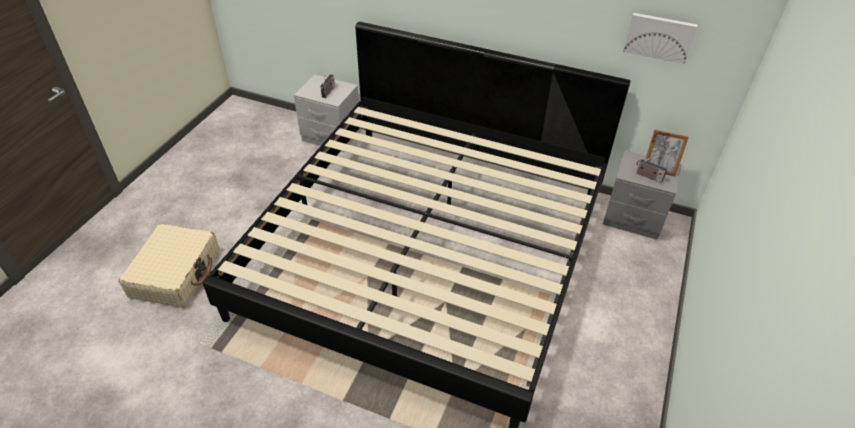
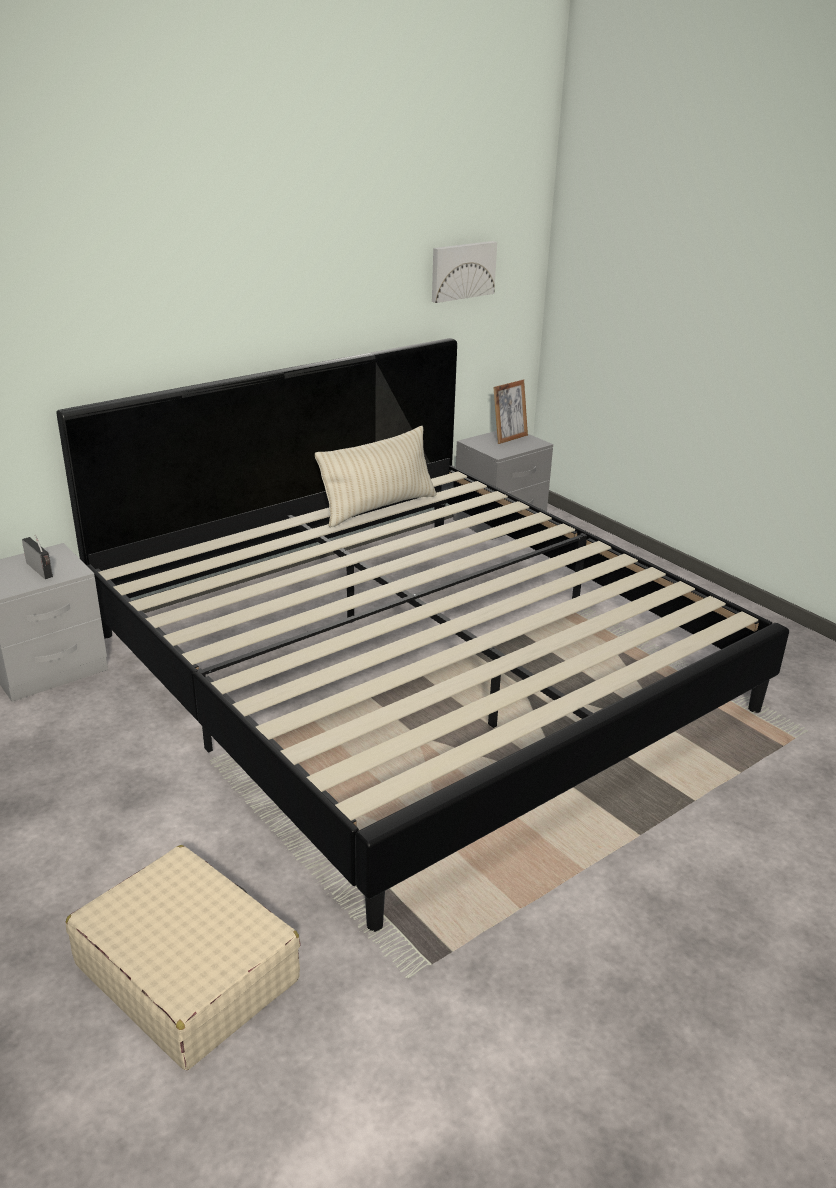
camera: 60 degrees left, 15 degrees down
radio [636,157,667,183] -> none
none -> beige pillow [315,426,437,528]

